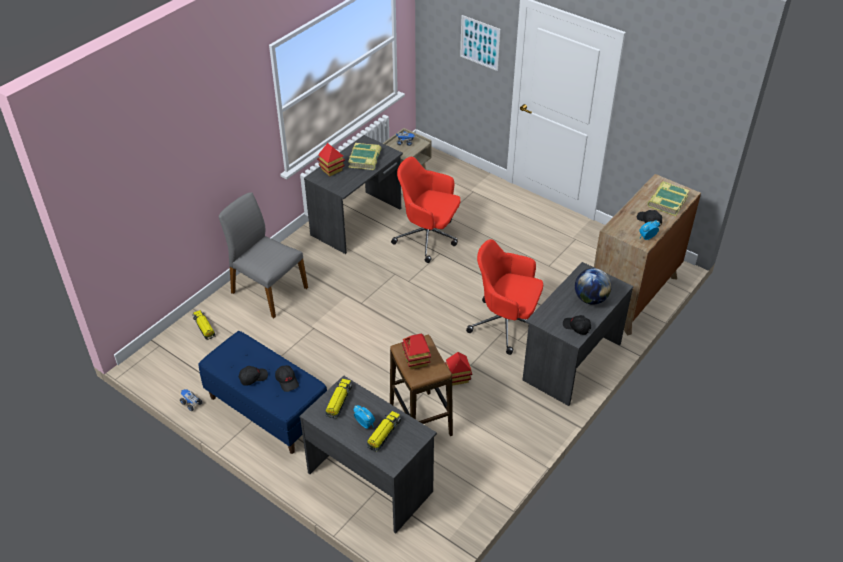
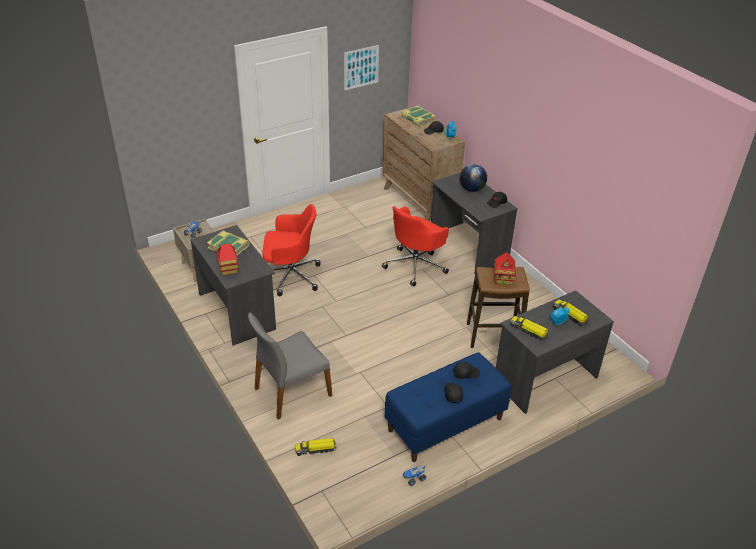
camera: 70 degrees left, 5 degrees down
red office chair [391,157,461,263] -> red office chair turned 135 degrees counterclockwise [262,204,320,296]
toy house [445,352,472,386] -> none
picture [460,15,501,71] -> picture moved to [344,45,379,90]

